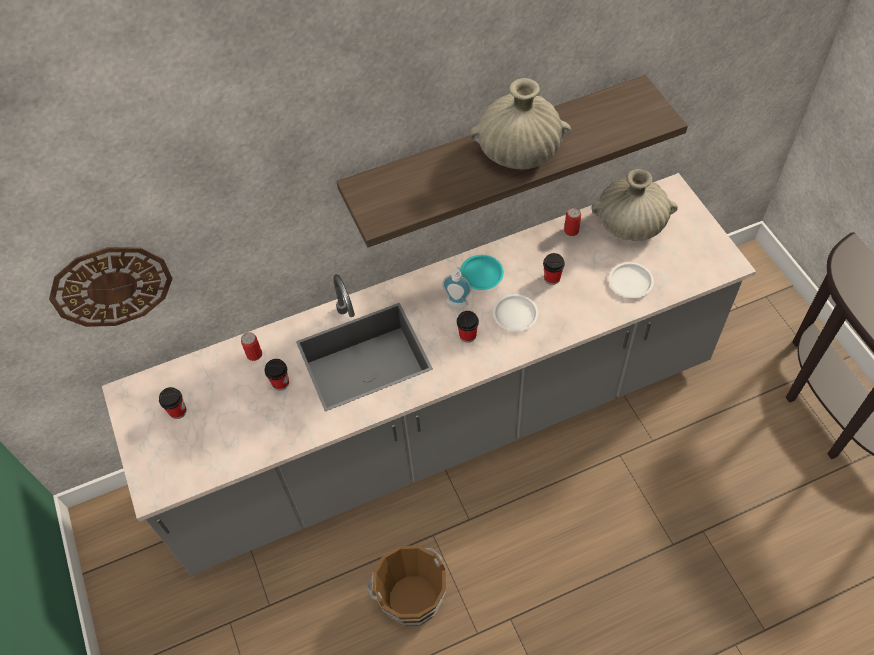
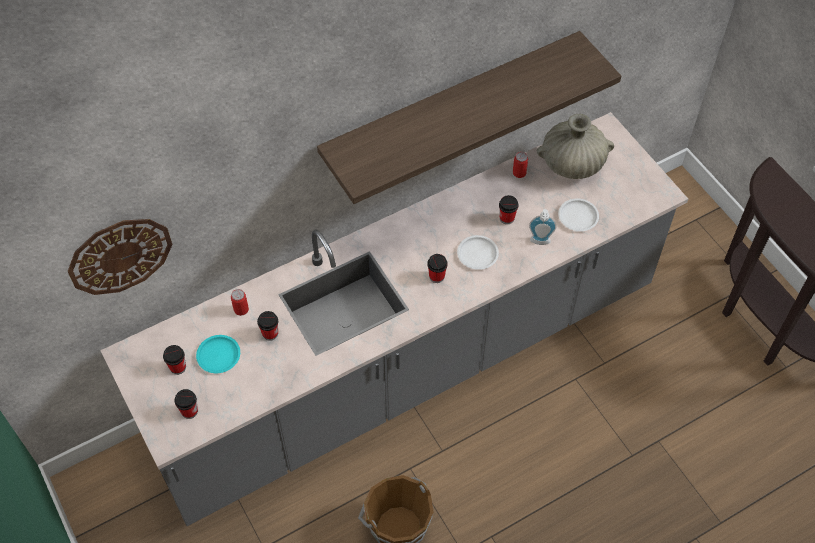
camera: 10 degrees left, 0 degrees up
soap dispenser [442,268,471,307] -> soap dispenser moved to [529,209,556,245]
turquoise plate [460,255,504,290] -> turquoise plate moved to [196,335,240,373]
beige vase [470,78,571,169] -> none
none -> cup [175,389,198,419]

